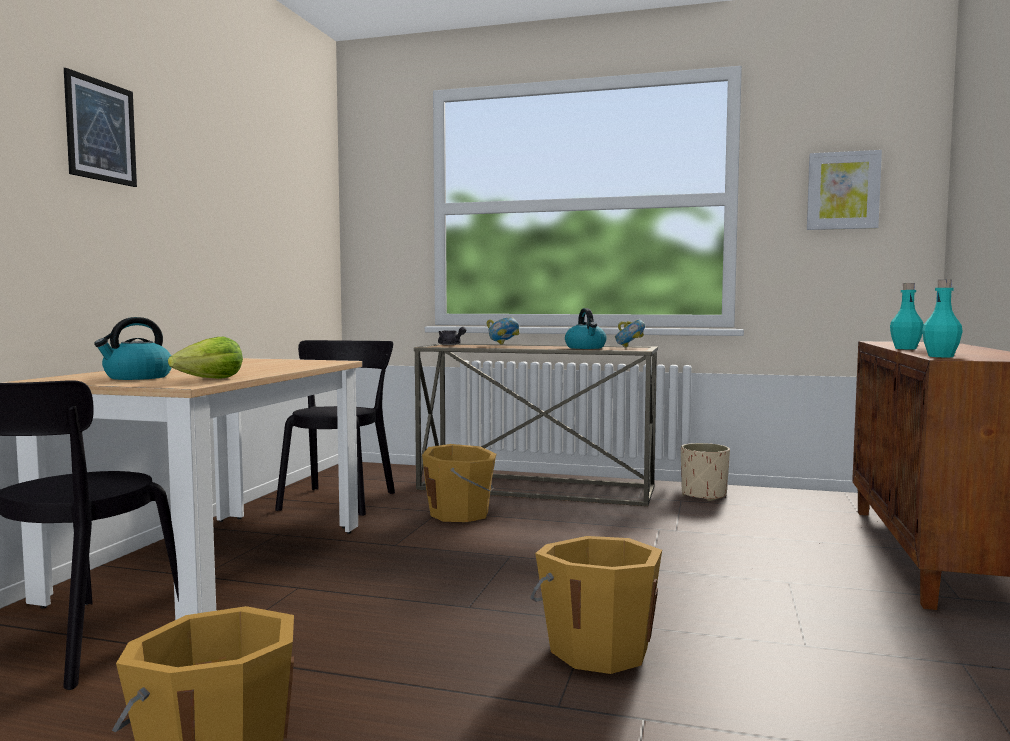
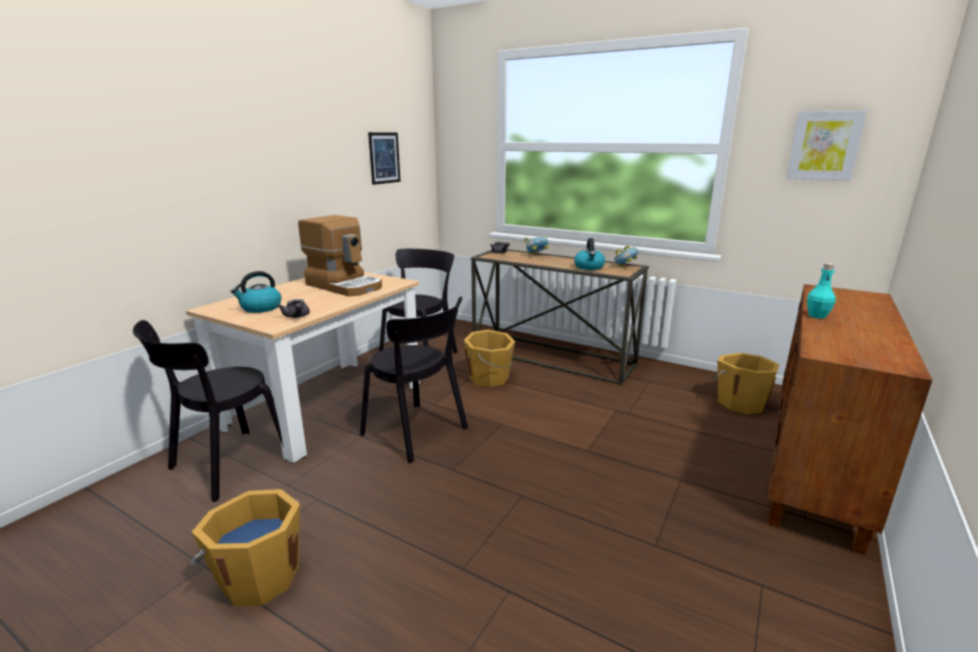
camera: 15 degrees right, 15 degrees up
picture [64,68,137,187] -> picture moved to [368,132,401,185]
lettuce [168,337,243,379] -> grey teapot [277,299,310,318]
orange bucket [530,536,662,674] -> orange bucket moved to [713,353,780,414]
beige planter [681,443,730,501] -> none
turquoise bottle [922,280,963,357] -> none
none -> coffee machine [298,215,382,296]
none -> black chair [360,296,468,463]

